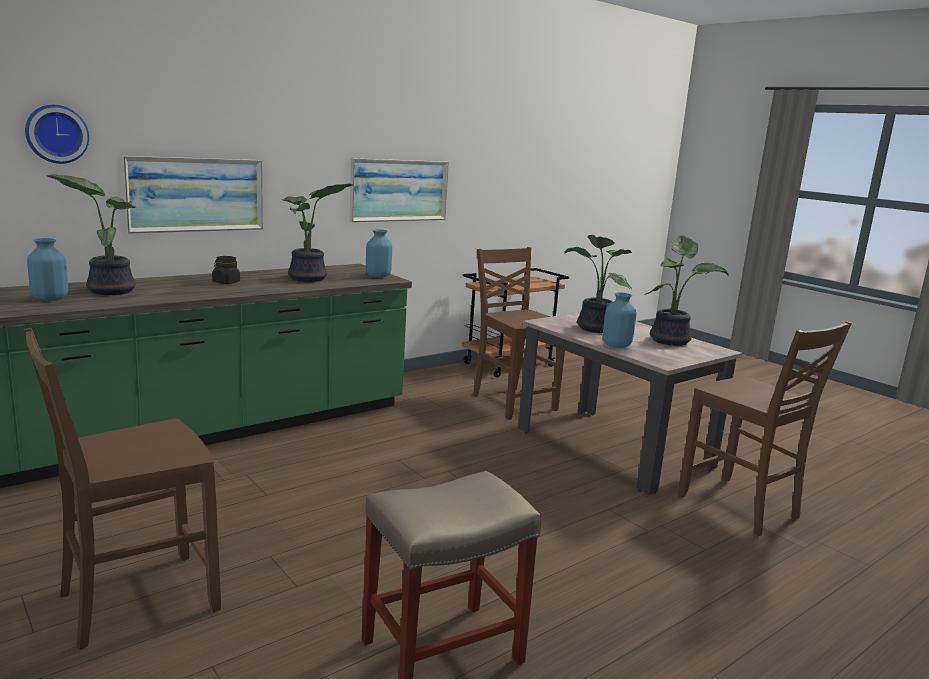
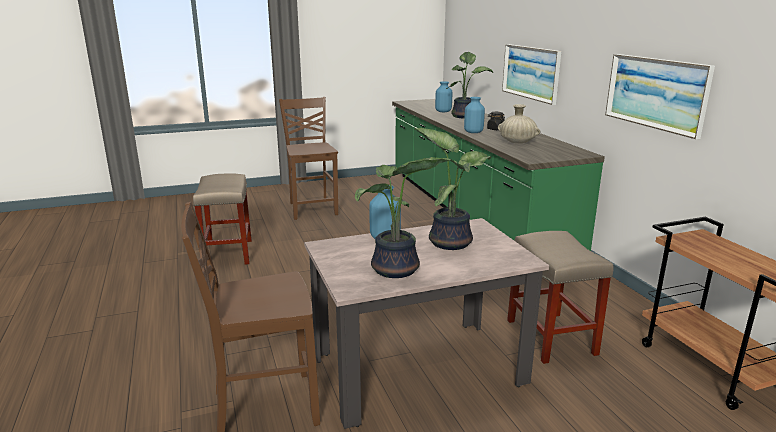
camera: 110 degrees right, 5 degrees up
wall clock [25,105,89,164] -> none
potted plant [282,184,353,282] -> beige vase [498,104,540,143]
blue vase [366,229,392,278] -> blue vase moved to [464,97,485,133]
brown chair [473,247,565,420] -> beige stool [507,231,614,364]

